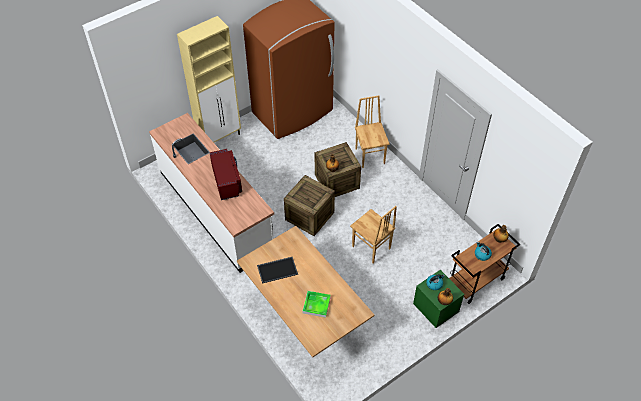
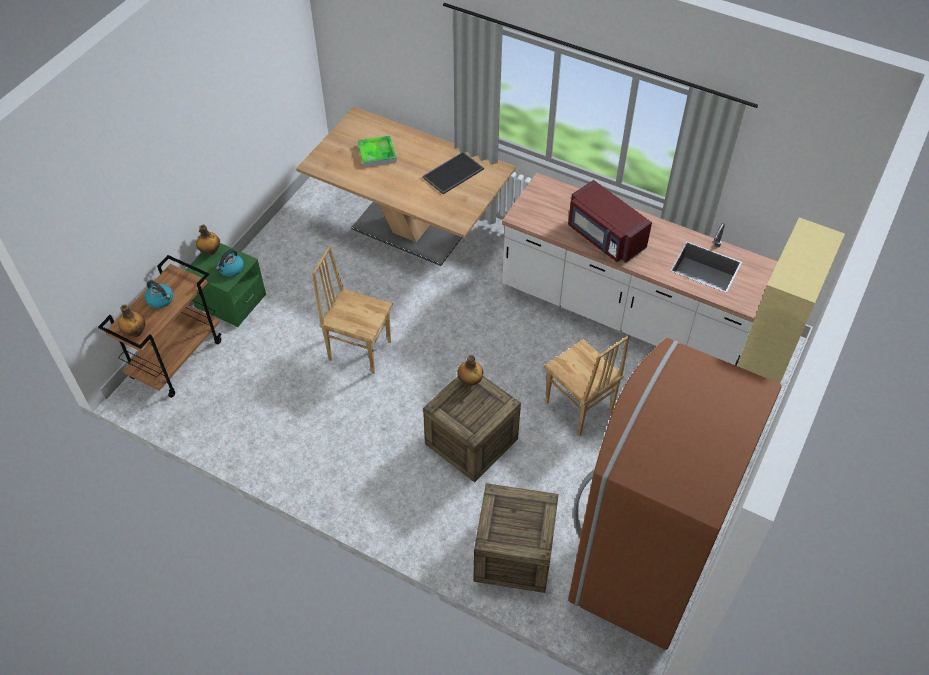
camera: 155 degrees right, 0 degrees up
crate [284,175,335,236] -> crate moved to [474,483,559,593]
brown chair [355,95,390,168] -> brown chair moved to [544,336,629,436]

